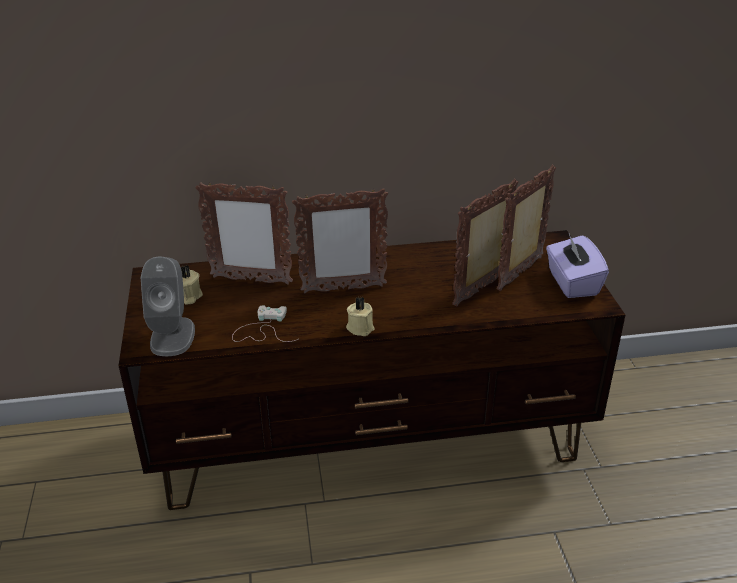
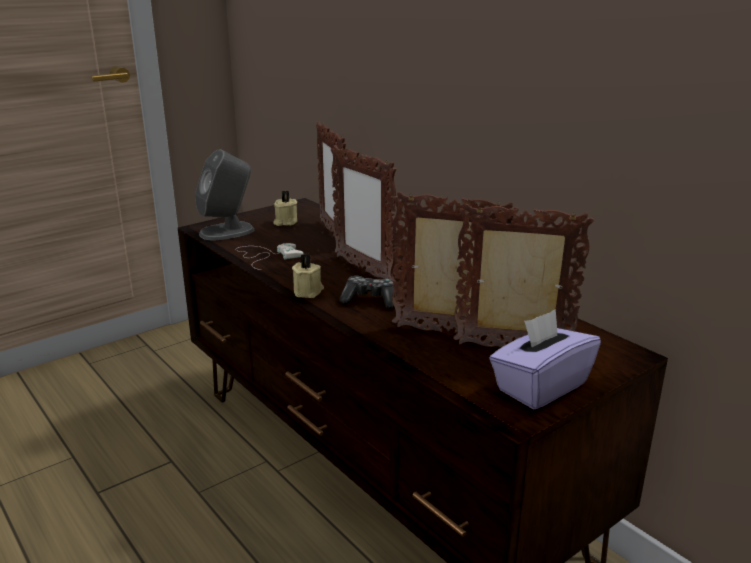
camera: 60 degrees right, 10 degrees down
none -> game controller [339,276,396,308]

